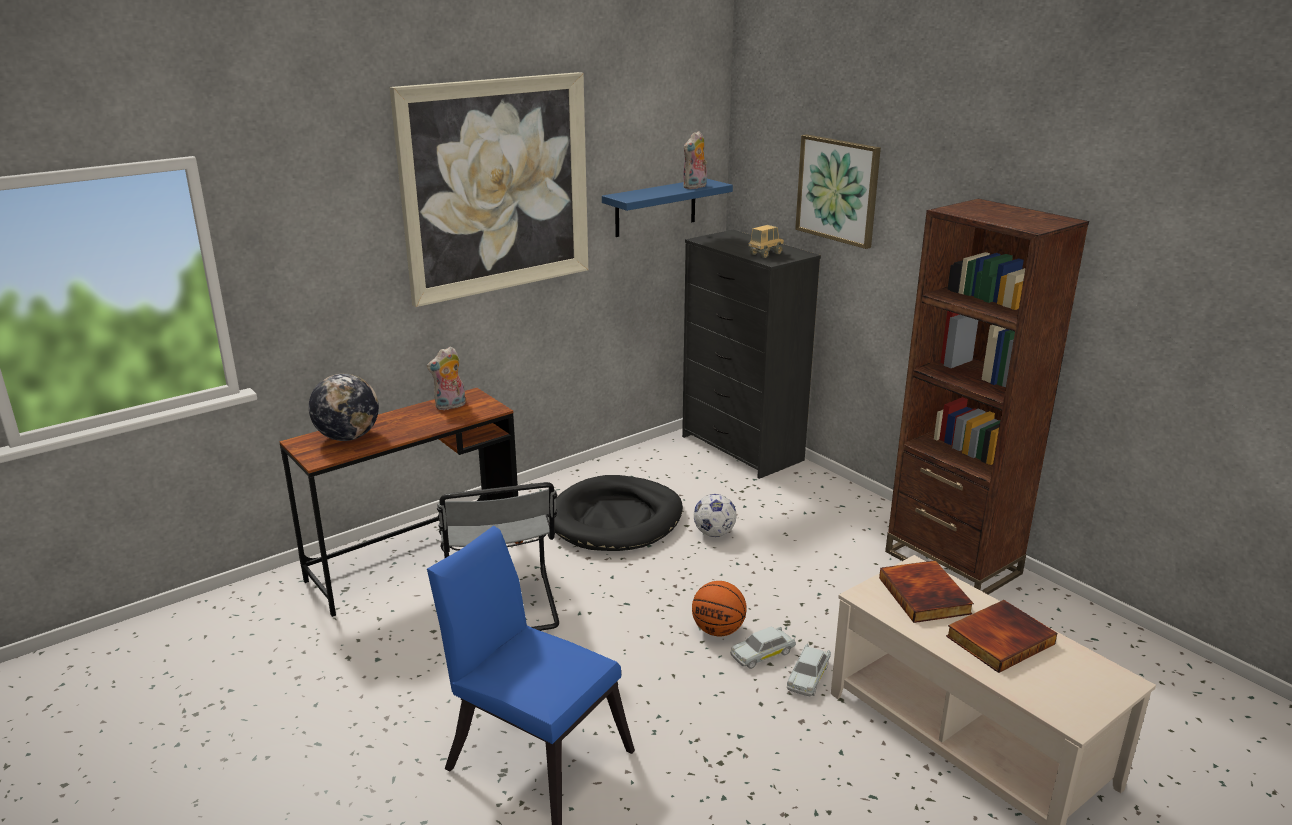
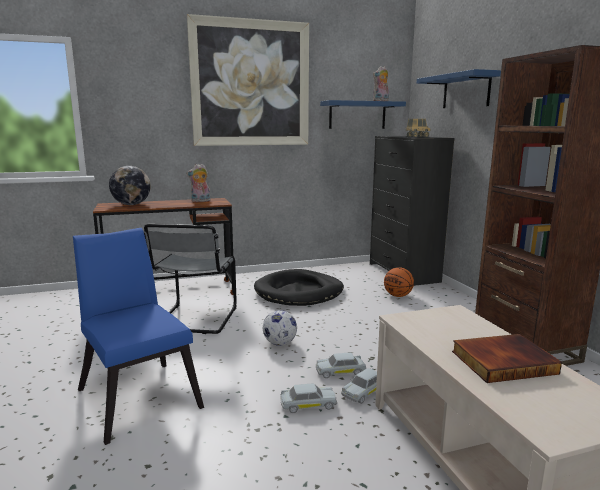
camera: 20 degrees right, 10 degrees down
basketball [692,581,747,636] -> basketball moved to [384,267,414,297]
football [694,494,736,537] -> football moved to [263,310,297,346]
picture [795,134,881,249] -> blue shelf [417,69,501,108]
book [879,560,974,623] -> none
none -> white toy car [280,383,337,413]

